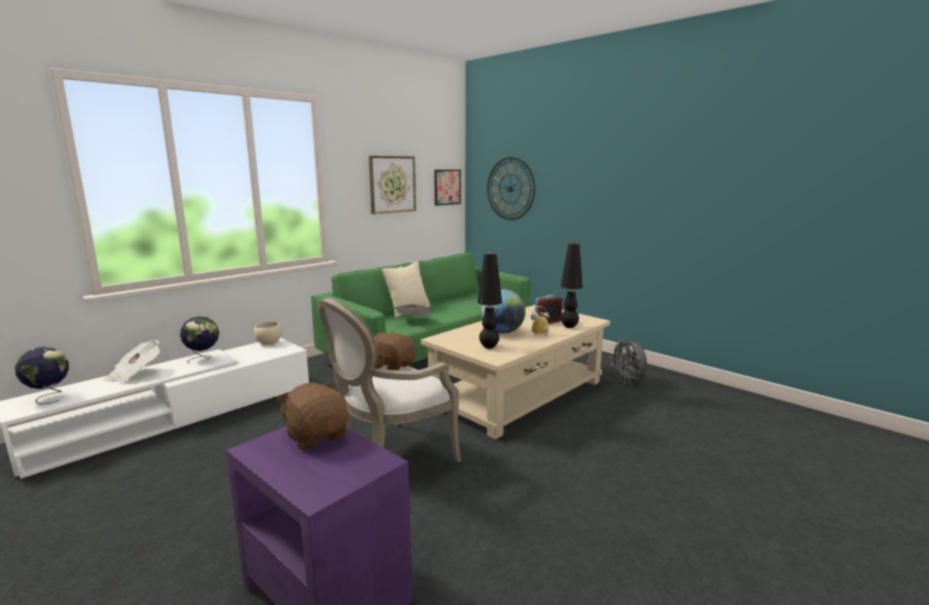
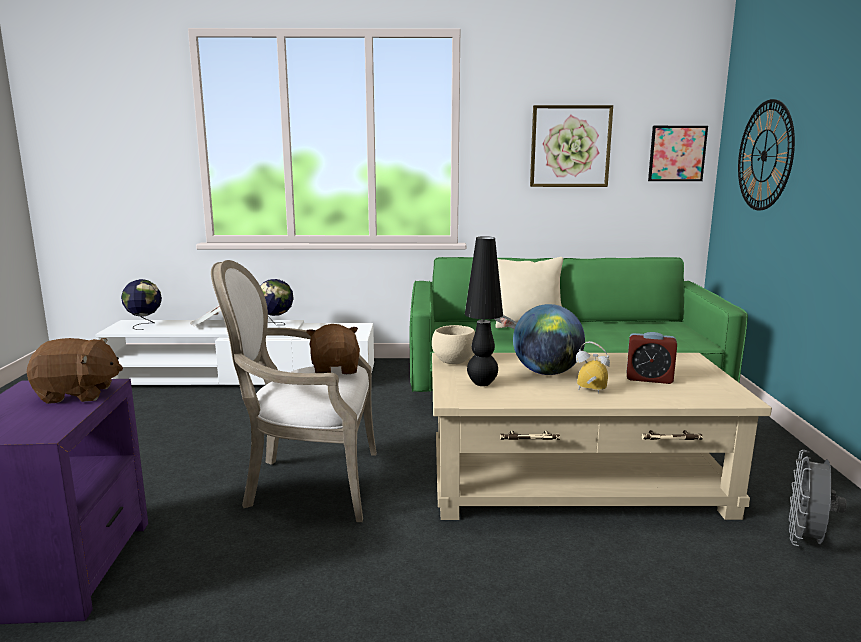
camera: 45 degrees right, 0 degrees up
beige bowl [254,321,282,345] -> beige bowl moved to [432,325,475,364]
brown plush toy [276,382,349,450] -> brown plush toy turned 75 degrees clockwise [27,338,123,404]
black table lamp [561,242,583,328] -> none

